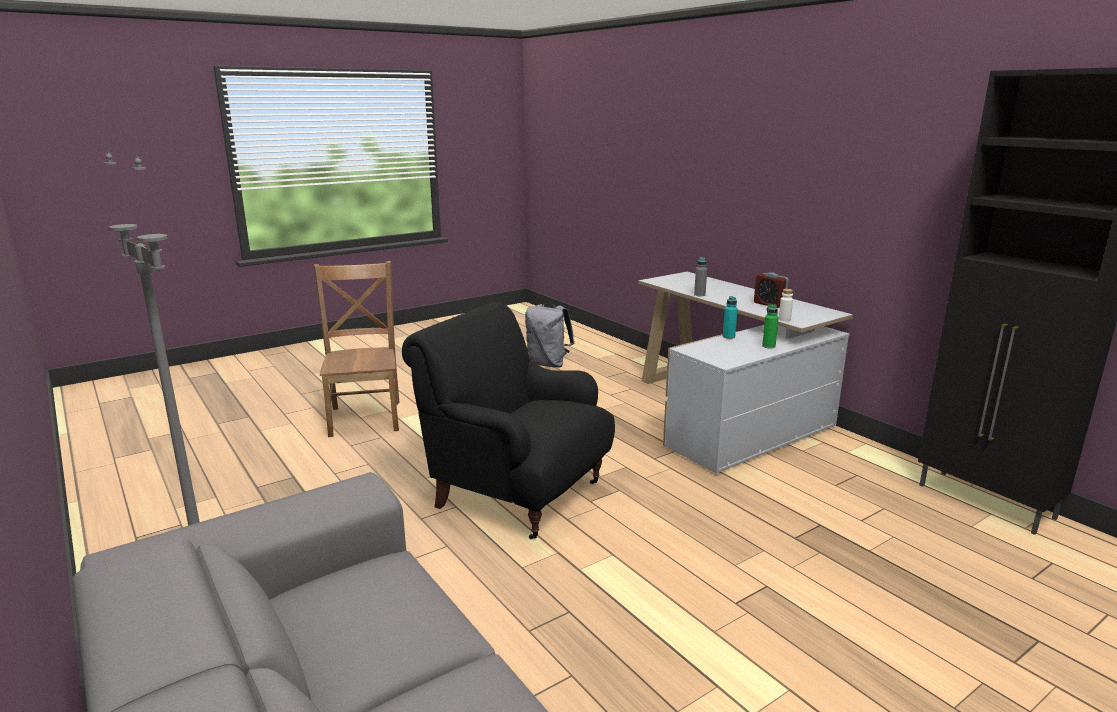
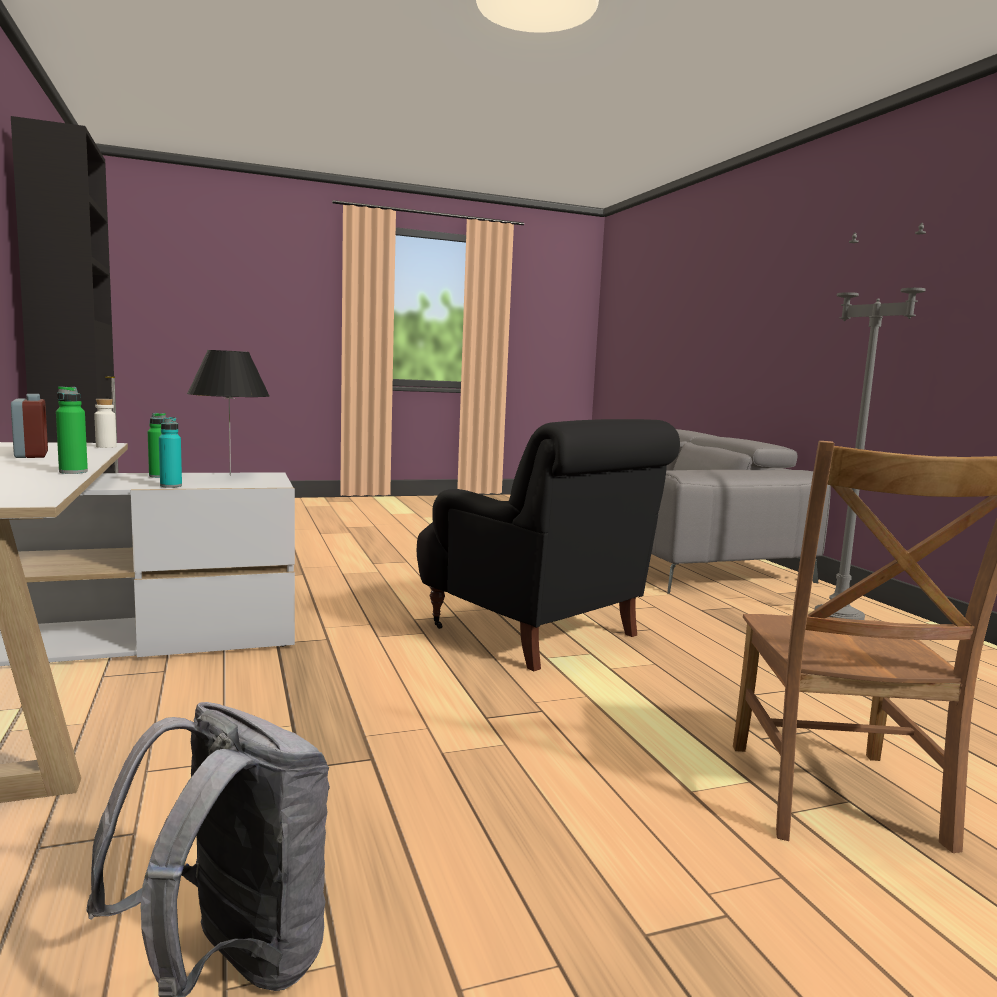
camera: 165 degrees left, 10 degrees down
grey bottle [694,257,707,296] -> green bottle [56,386,88,474]
none -> black table lamp [187,350,270,476]

